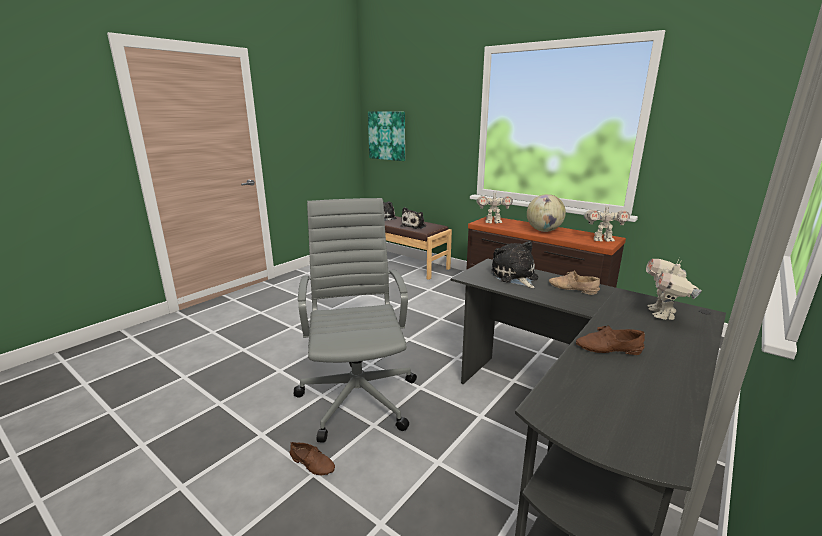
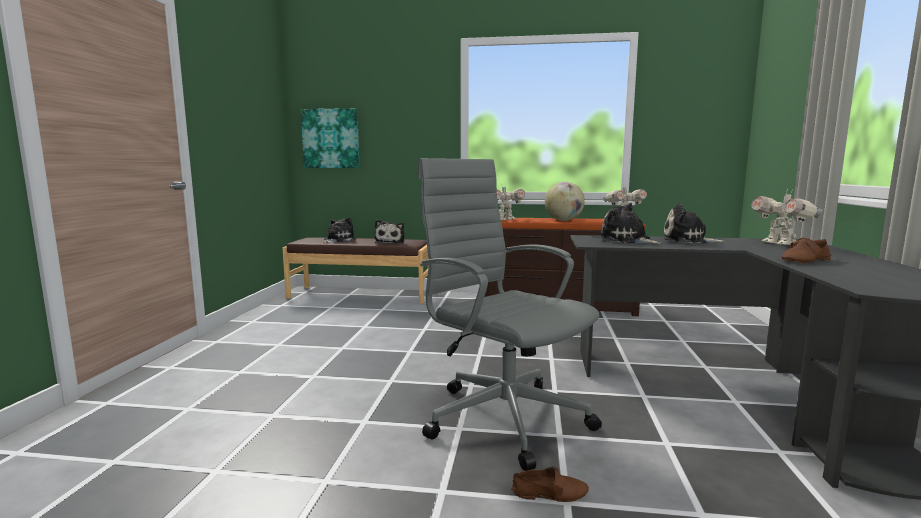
camera: 30 degrees left, 10 degrees down
beige shoe [549,271,600,295] -> plush toy [664,203,725,244]

